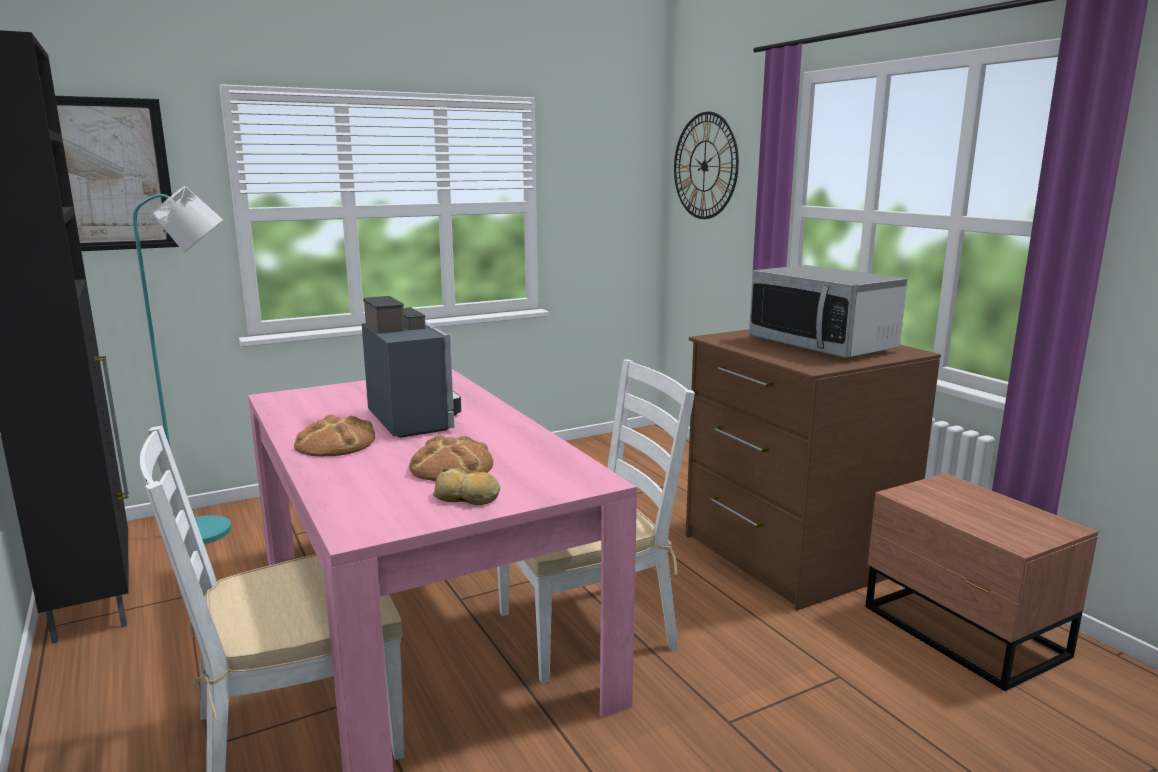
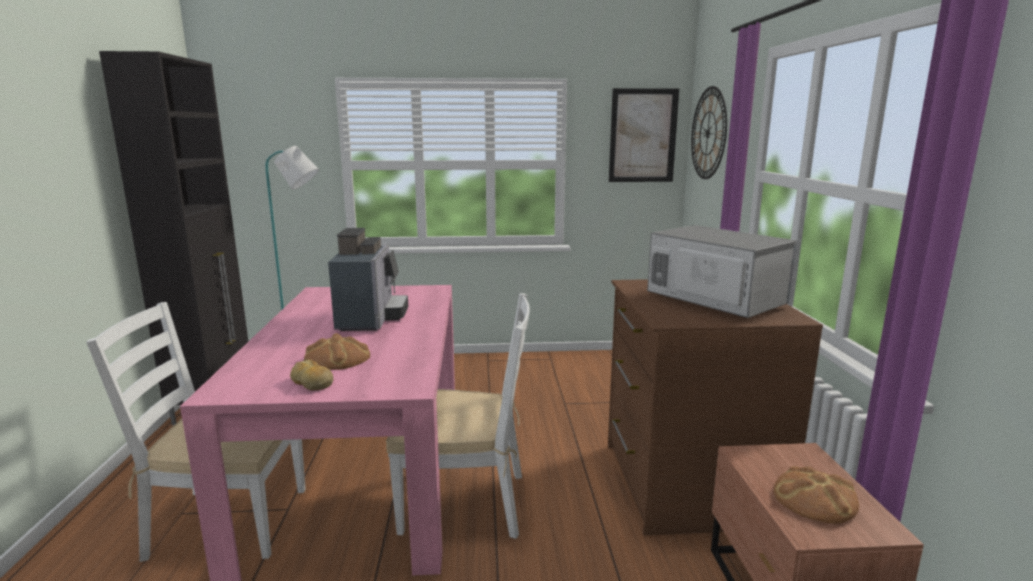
camera: 25 degrees right, 0 degrees up
picture [55,96,179,251] -> picture moved to [609,88,679,182]
bread [294,414,375,457] -> bread moved to [774,466,859,524]
microwave [749,265,907,358] -> microwave turned 150 degrees clockwise [647,225,797,318]

